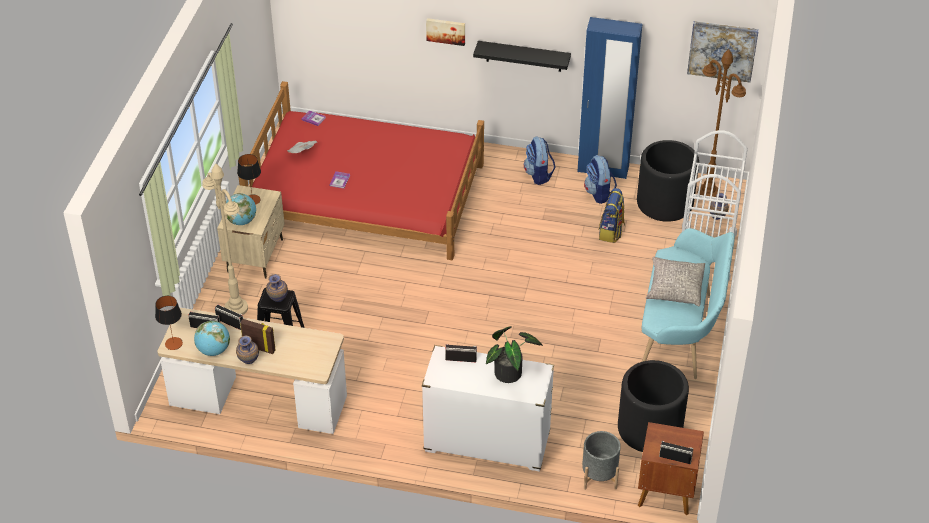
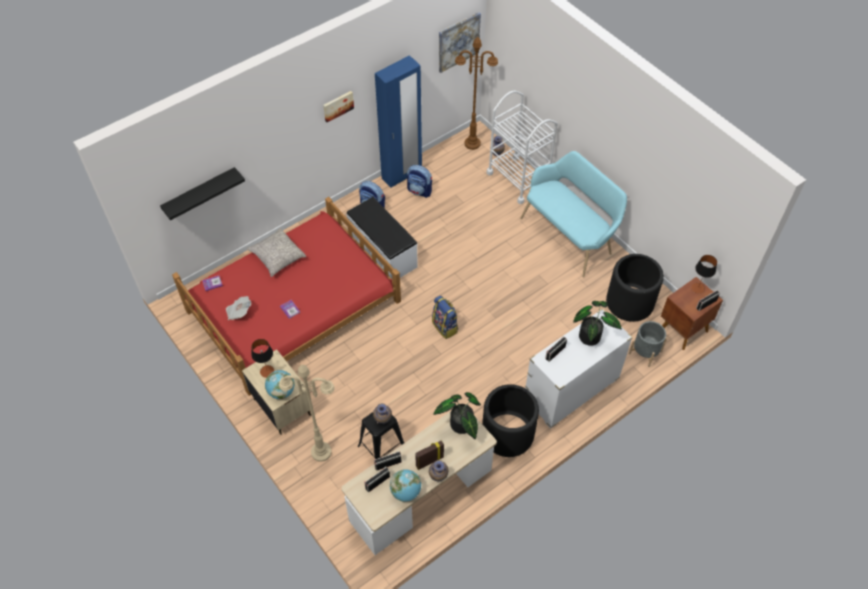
camera: 50 degrees left, 10 degrees up
table lamp [155,296,183,350] -> table lamp moved to [691,255,717,294]
picture [426,18,465,46] -> picture moved to [323,91,354,122]
black shelf [473,41,571,72] -> black shelf moved to [160,167,245,220]
backpack [599,188,625,243] -> backpack moved to [432,296,458,339]
black planter [637,140,699,222] -> black planter moved to [482,384,539,457]
grey pillow [646,257,705,306] -> grey pillow moved to [247,228,306,277]
none -> white bench [346,197,418,279]
none -> potted plant [433,392,481,439]

